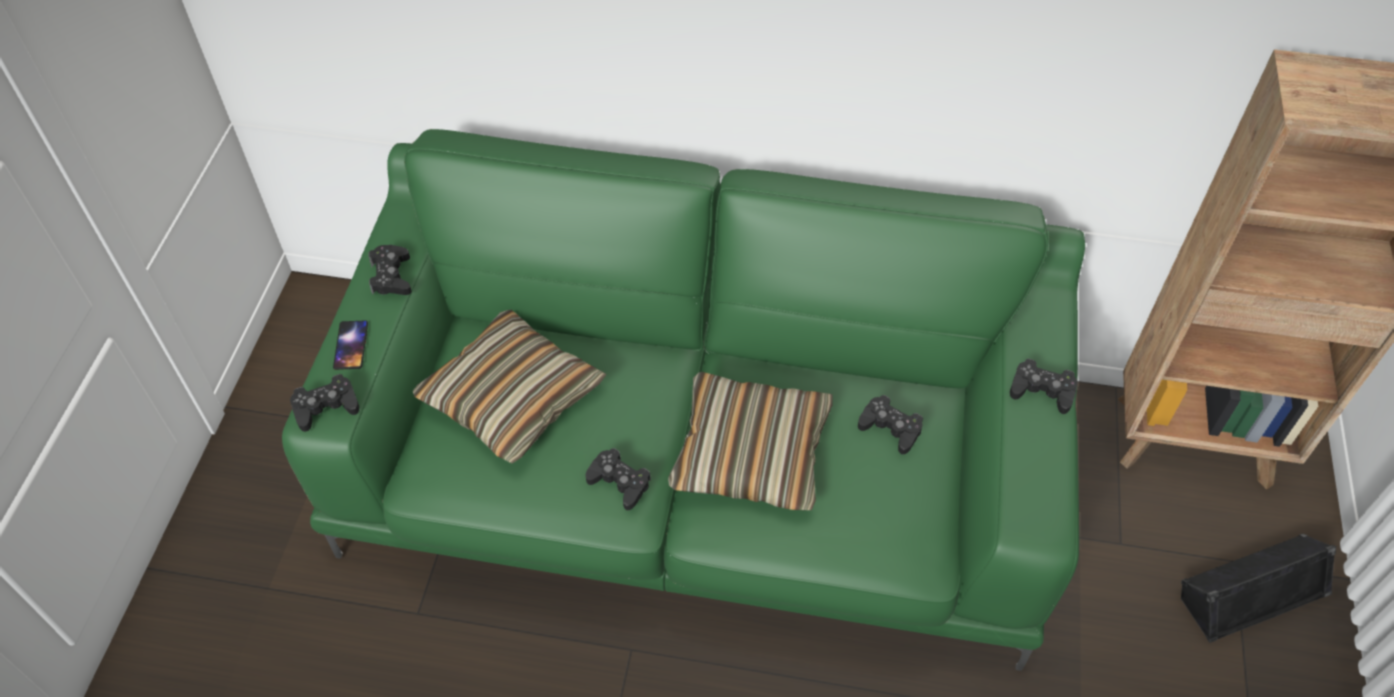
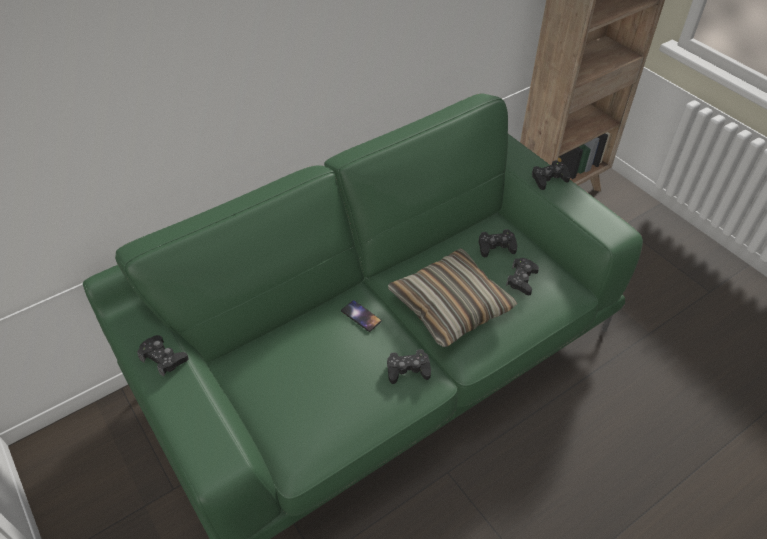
camera: 45 degrees left, 5 degrees down
black game controller [290,374,359,432] -> black game controller moved to [506,258,539,295]
phone [333,320,368,370] -> phone moved to [341,300,382,332]
pillow [413,310,606,463] -> none
black speaker [1181,534,1336,643] -> none

